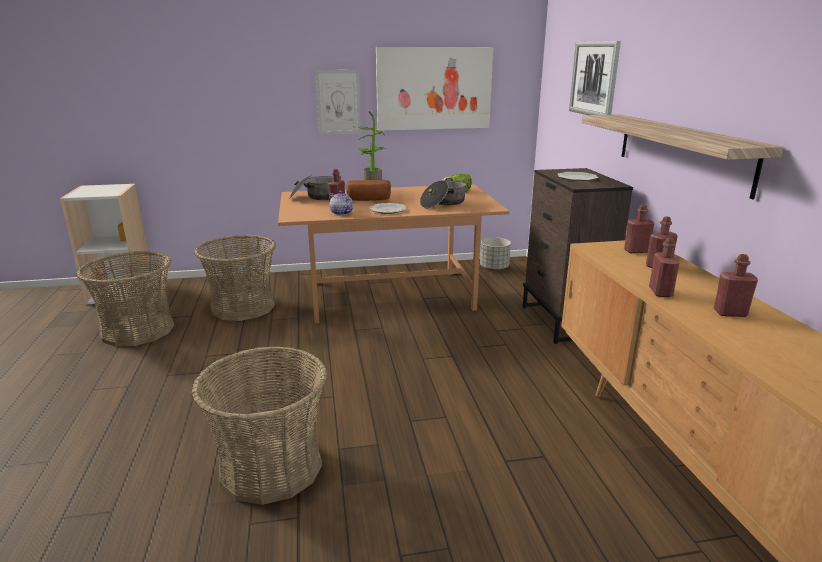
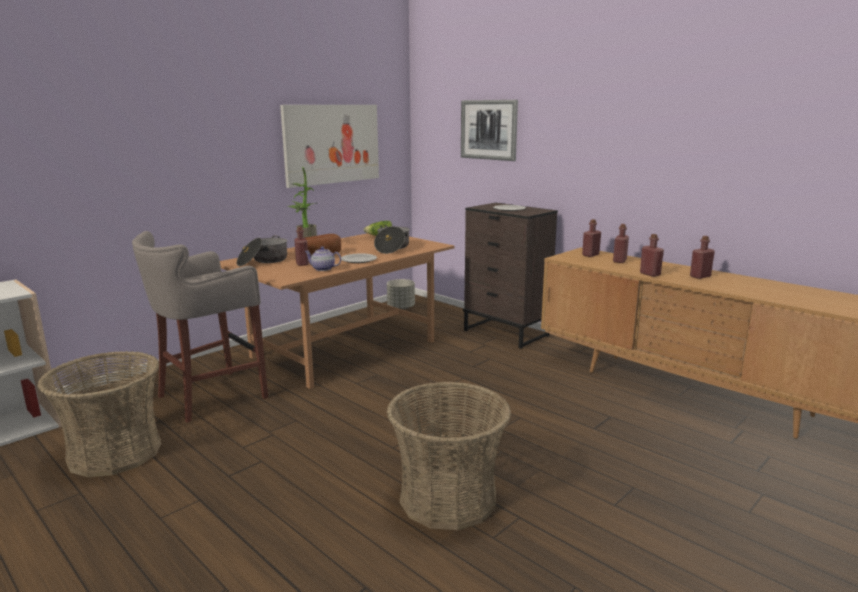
camera: 35 degrees left, 5 degrees down
basket [194,235,276,321] -> grey stool [132,231,268,423]
picture [315,70,361,135] -> none
shelf [582,115,784,199] -> none

